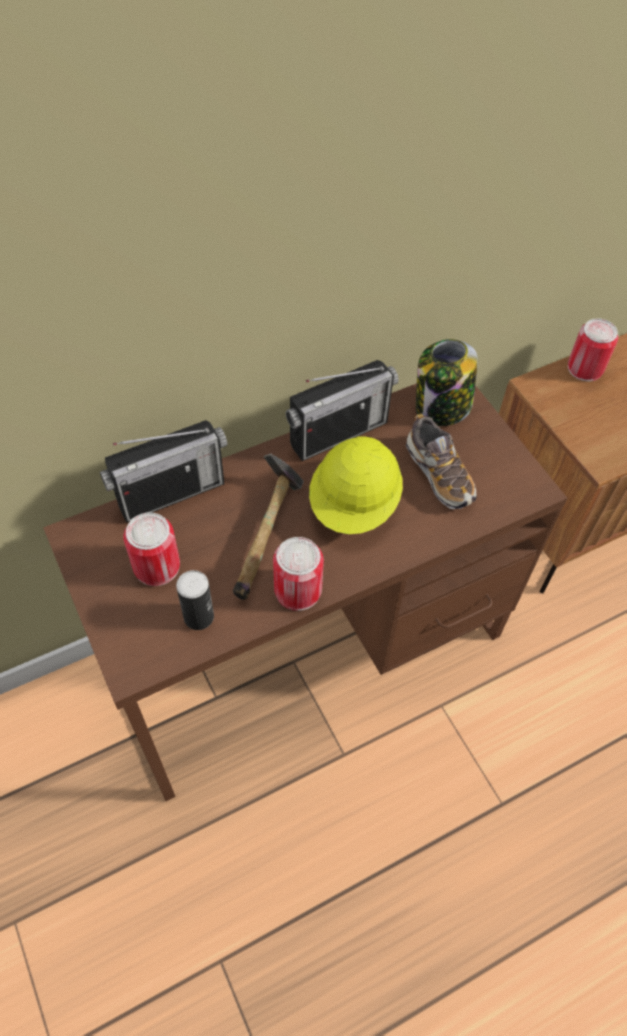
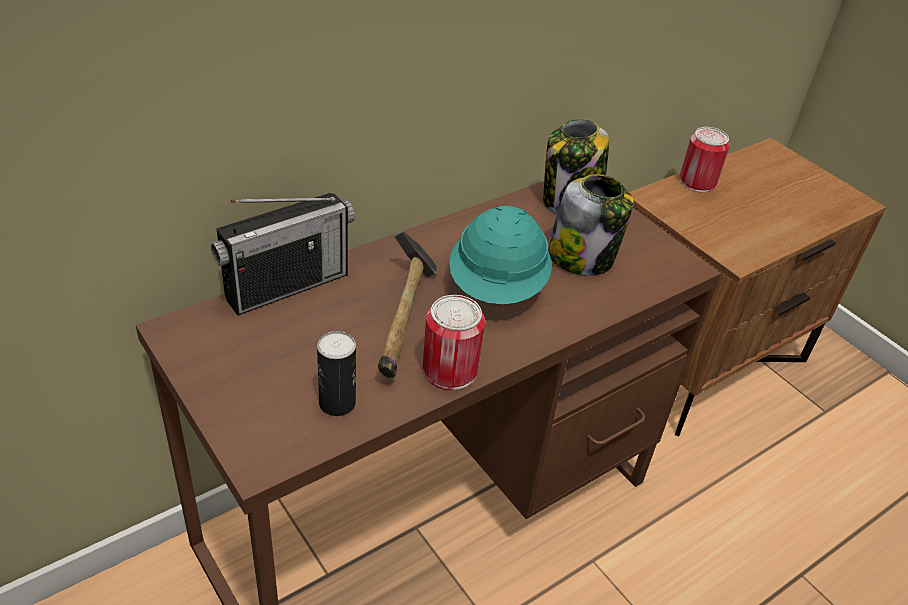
camera: 10 degrees left, 15 degrees down
can [124,512,180,586] -> none
radio [286,360,399,461] -> none
yellow hard hat [309,436,403,534] -> turquoise hard hat [449,206,552,304]
shoe [406,413,477,509] -> jar [548,174,634,276]

